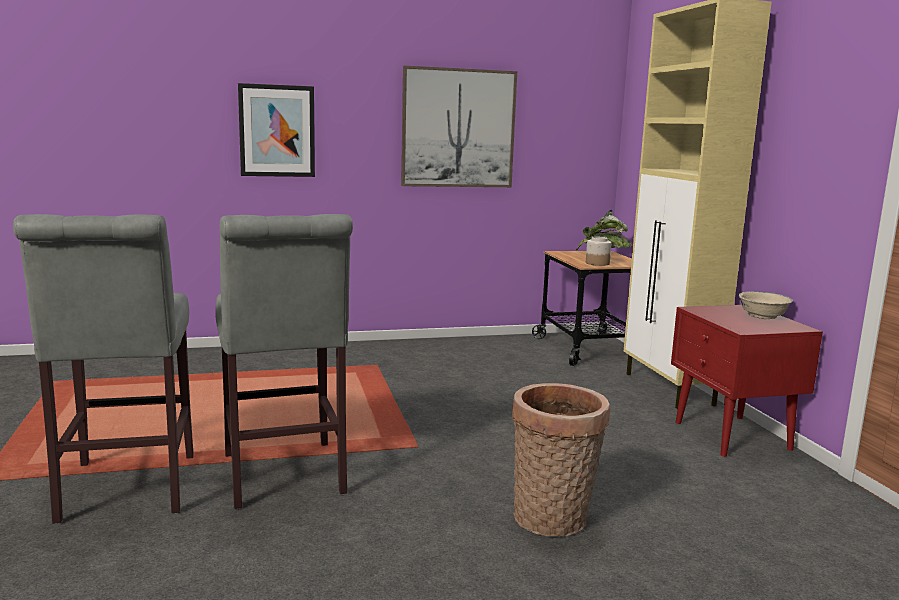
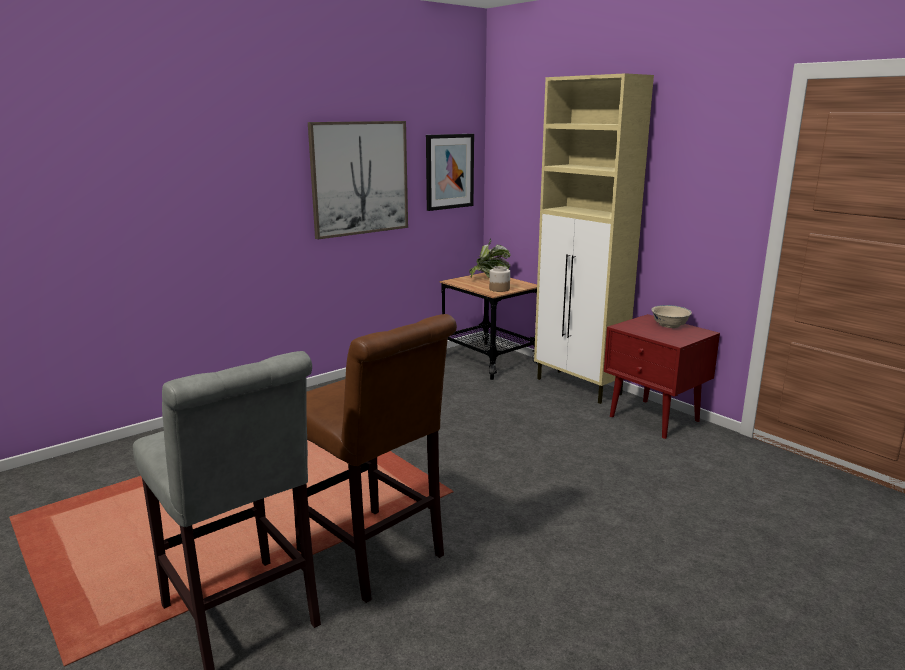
camera: 25 degrees left, 5 degrees up
grey stool [215,214,353,509] -> brown stool [292,314,457,603]
picture [238,83,315,177] -> picture moved to [426,134,474,211]
basket [512,383,610,537] -> none

